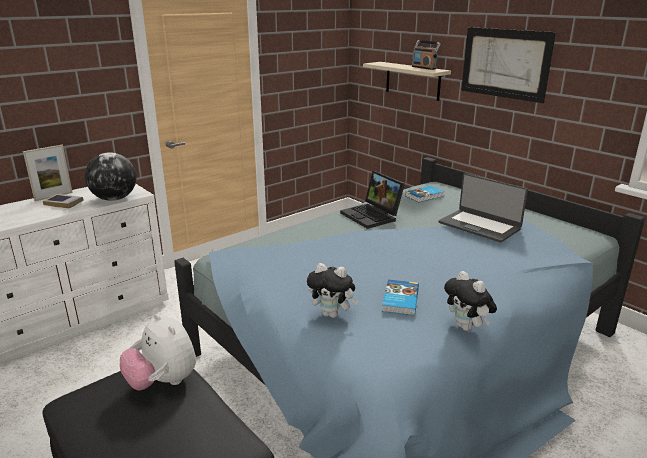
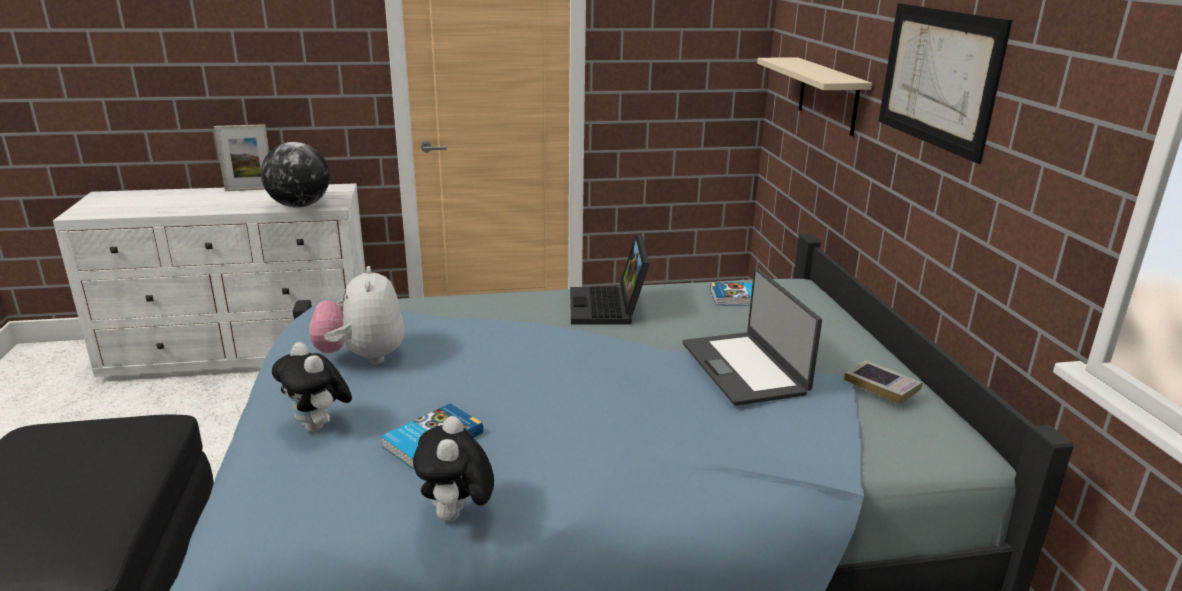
camera: 30 degrees right, 0 degrees up
book [43,194,83,208] -> book moved to [844,360,922,404]
plush toy [120,314,196,390] -> plush toy moved to [310,266,405,364]
radio [412,40,441,70] -> none

